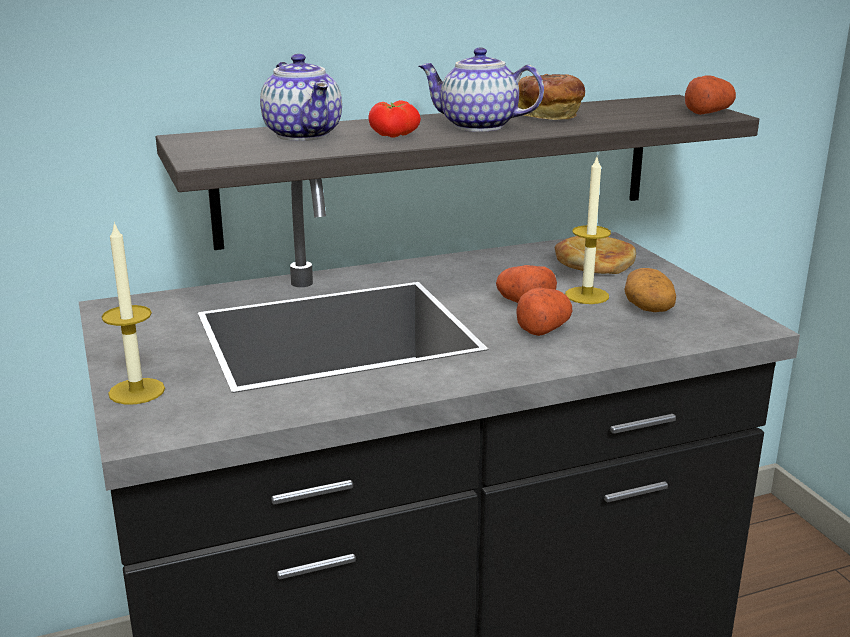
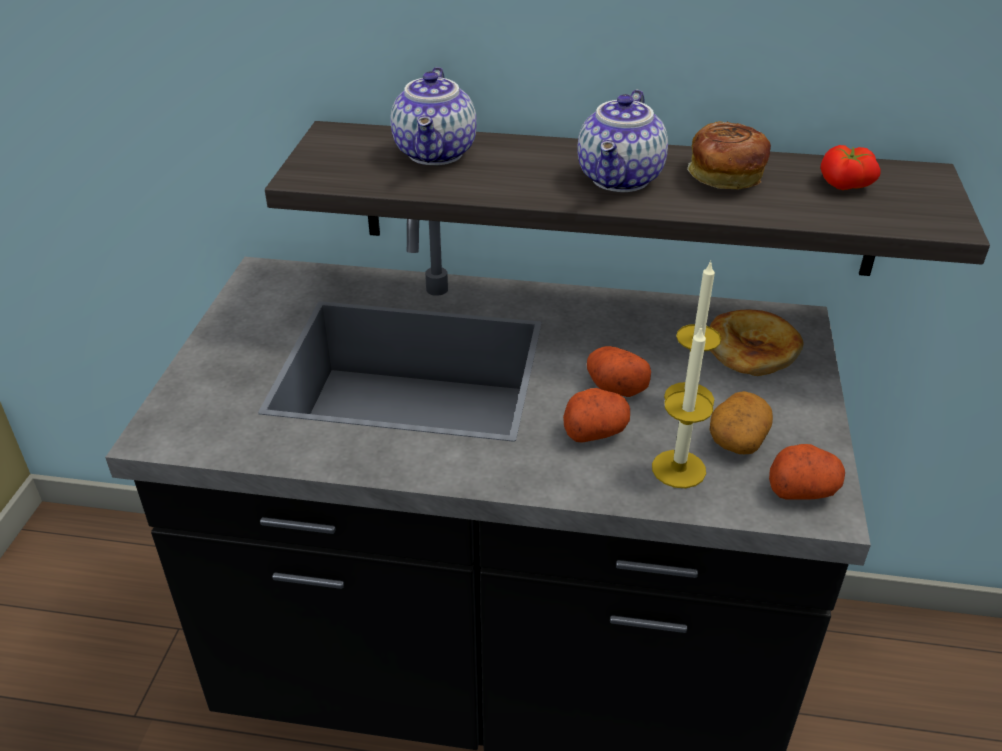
camera: 30 degrees right, 15 degrees up
candle [102,222,165,405] -> candle moved to [652,325,713,488]
tomato [368,100,421,138] -> tomato moved to [821,145,880,190]
teapot [418,47,544,132] -> teapot turned 120 degrees counterclockwise [577,89,668,192]
potato [685,75,736,115] -> potato moved to [769,444,845,500]

